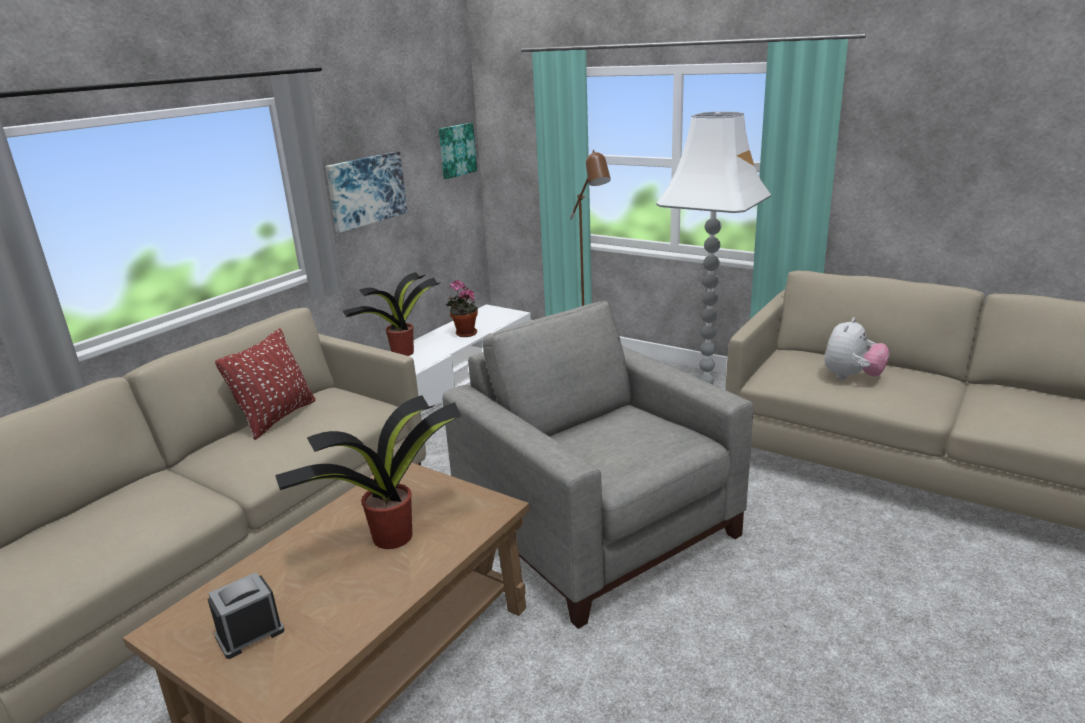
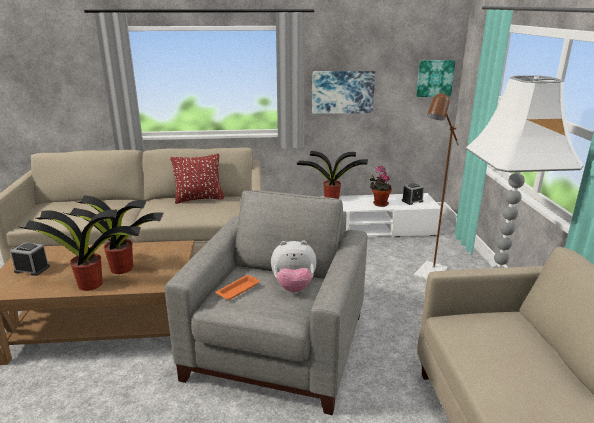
camera: 50 degrees right, 0 degrees up
plush toy [824,317,890,380] -> plush toy moved to [271,241,317,293]
none -> potted plant [20,210,141,291]
none -> orange tray [215,275,260,300]
none -> alarm clock [402,183,424,205]

